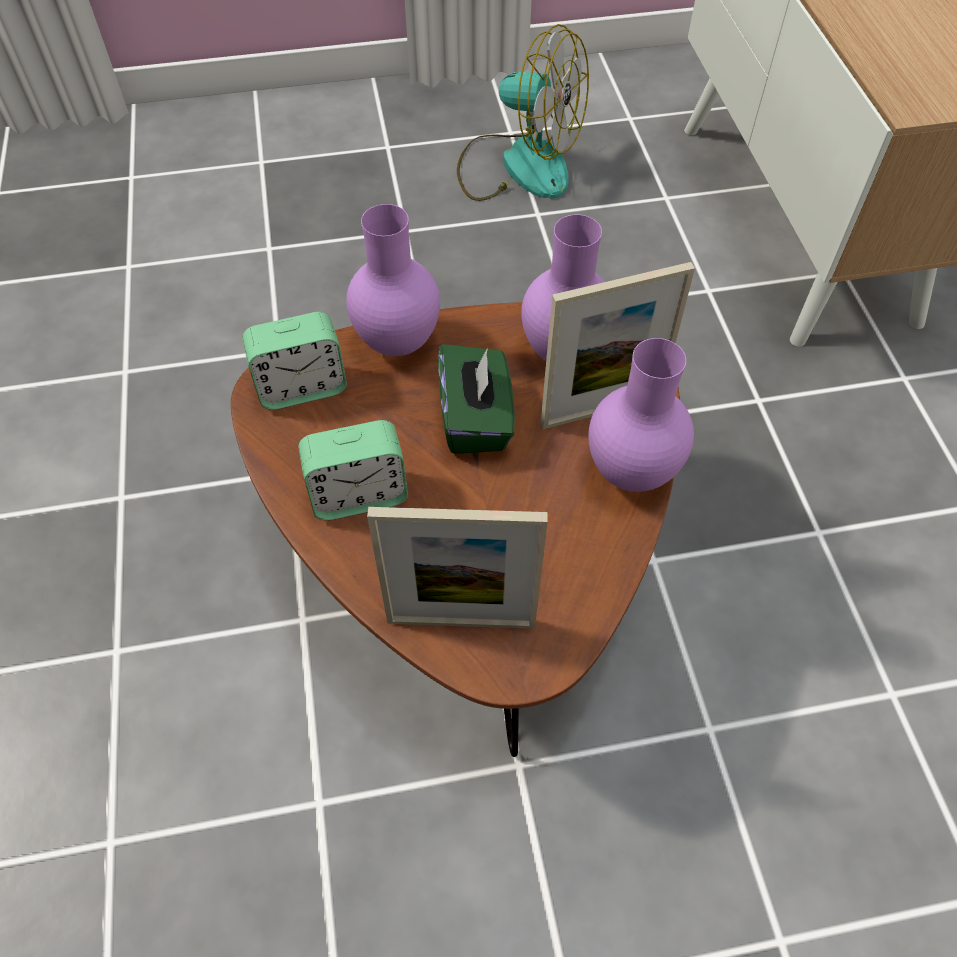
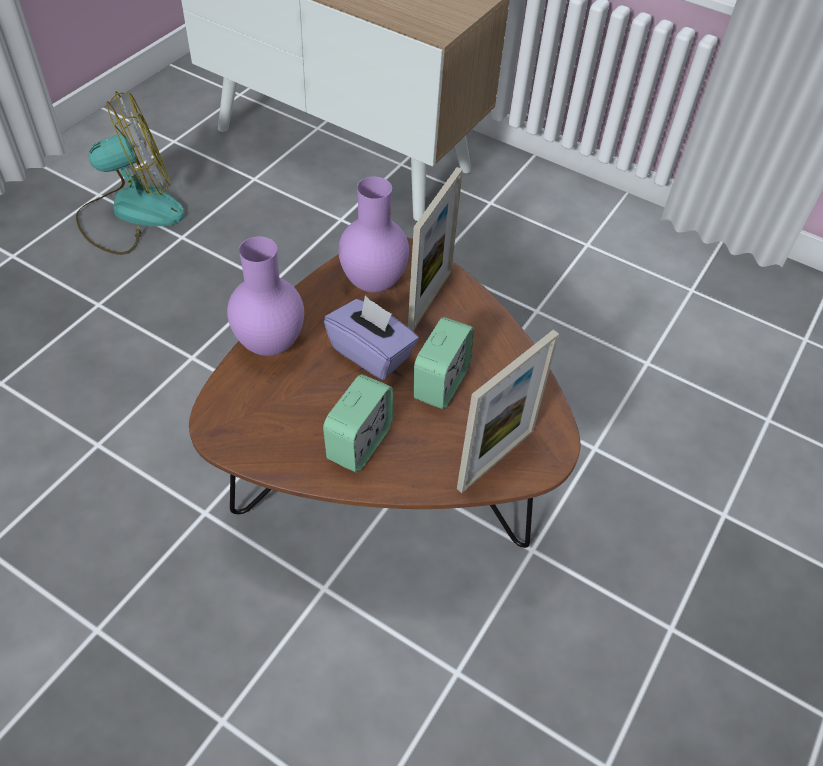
camera: 50 degrees left, 5 degrees down
alarm clock [242,312,347,410] -> alarm clock moved to [414,317,474,409]
green tissue box [438,344,515,454] -> purple tissue box [324,295,419,380]
purple vase [588,338,694,492] -> none

